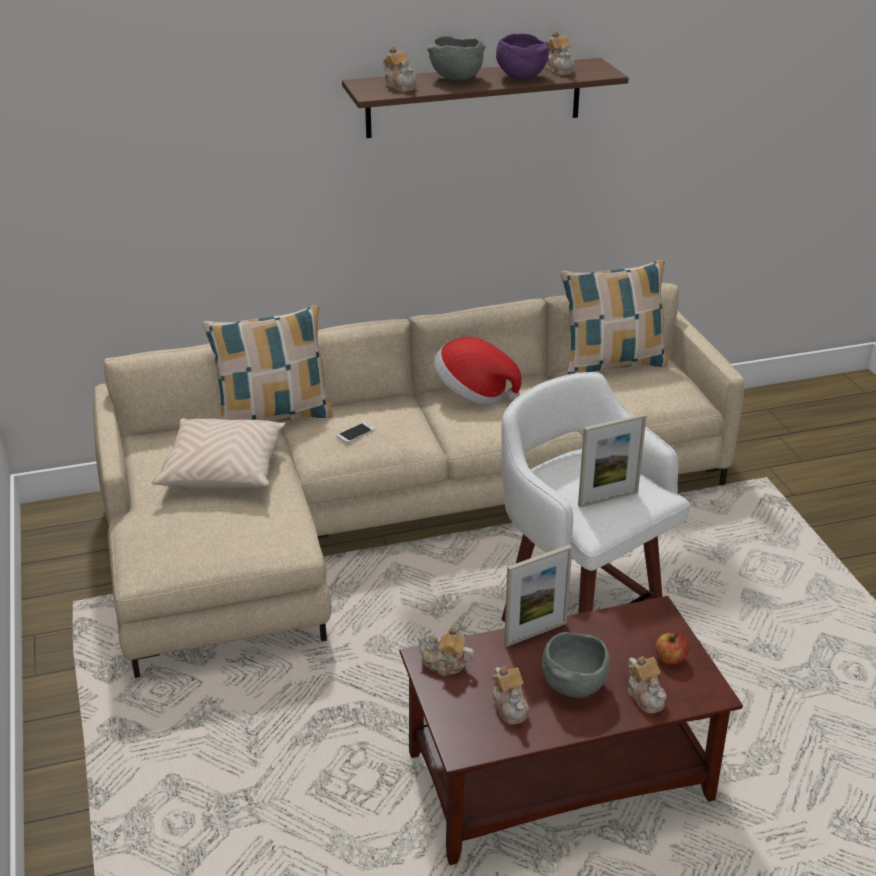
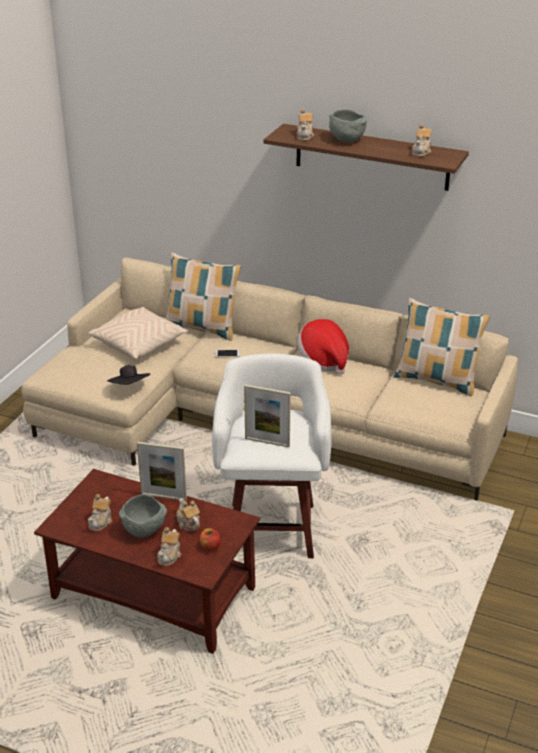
camera: 40 degrees right, 0 degrees up
teapot [417,626,475,676] -> teapot moved to [176,498,200,531]
purple bowl [496,34,549,80] -> none
none -> black hat [107,365,150,385]

